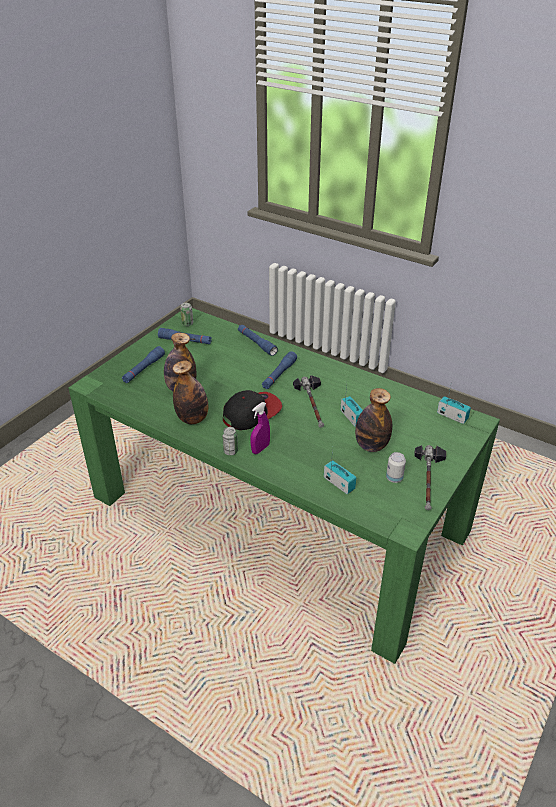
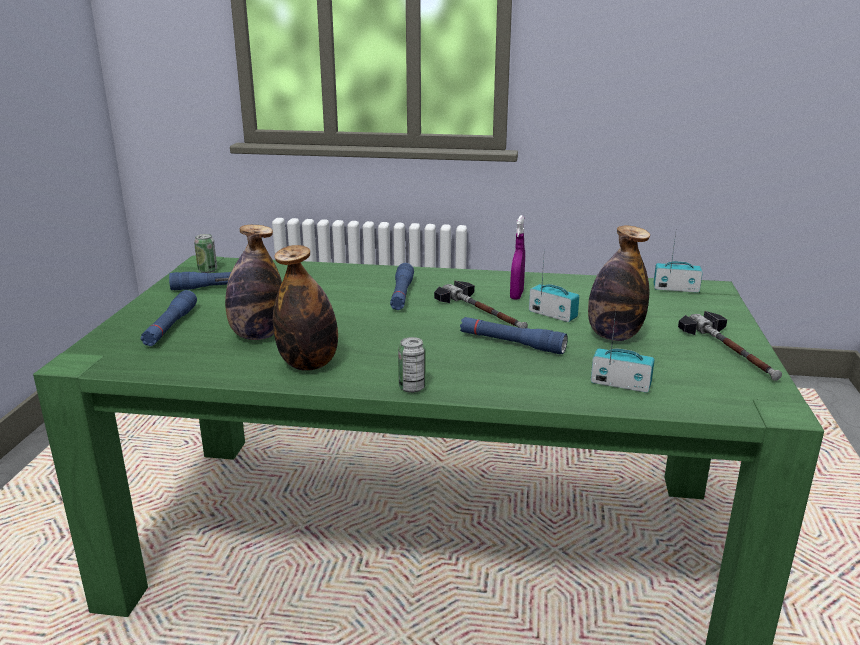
camera: 25 degrees left, 15 degrees down
cap [223,390,282,430] -> none
blue flashlight [238,324,278,356] -> blue flashlight moved to [460,317,568,354]
purple spray bottle [251,402,270,454] -> purple spray bottle moved to [510,215,525,300]
can [386,452,406,483] -> none

